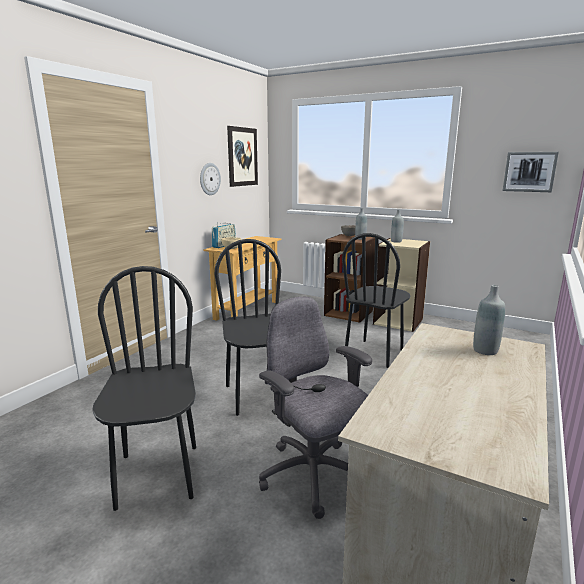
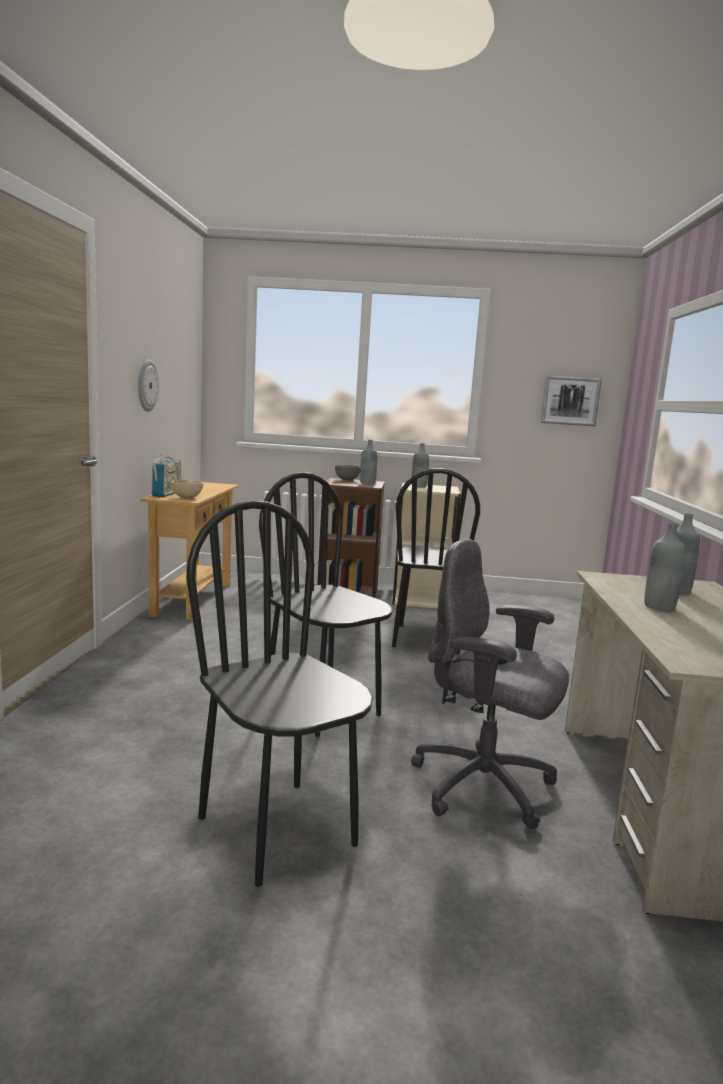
camera: 25 degrees left, 5 degrees down
picture [227,126,258,187] -> none
none -> grey bottle [644,522,685,611]

